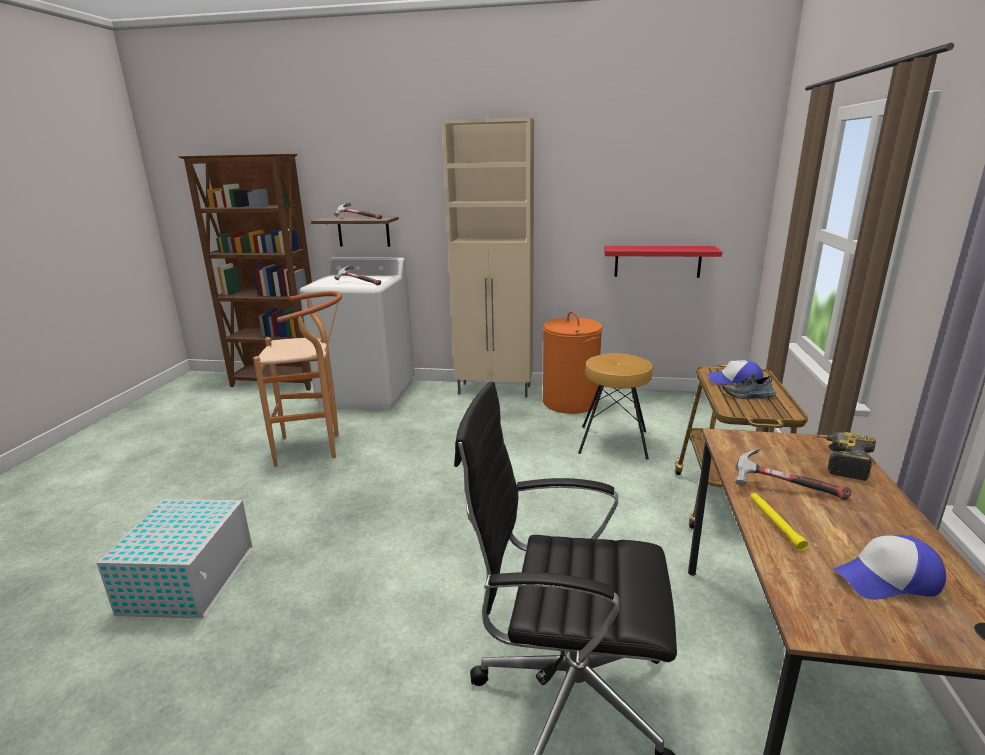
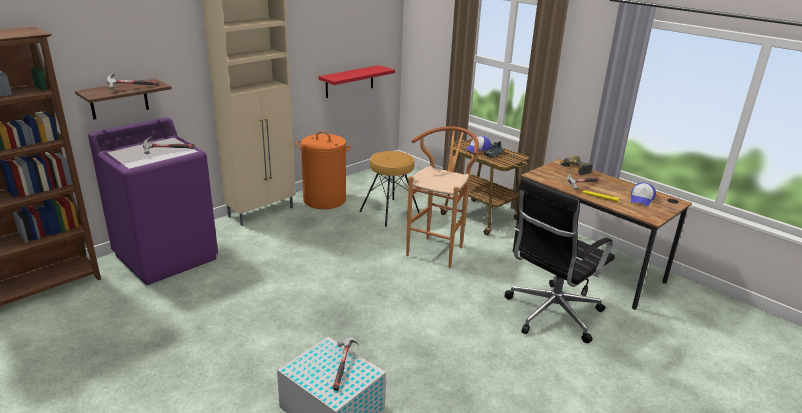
camera: 55 degrees left, 5 degrees up
brown stool [253,291,342,467] -> brown stool moved to [406,126,479,268]
white washing machine [299,257,415,411] -> purple washing machine [88,117,218,285]
none -> hammer [332,337,359,391]

